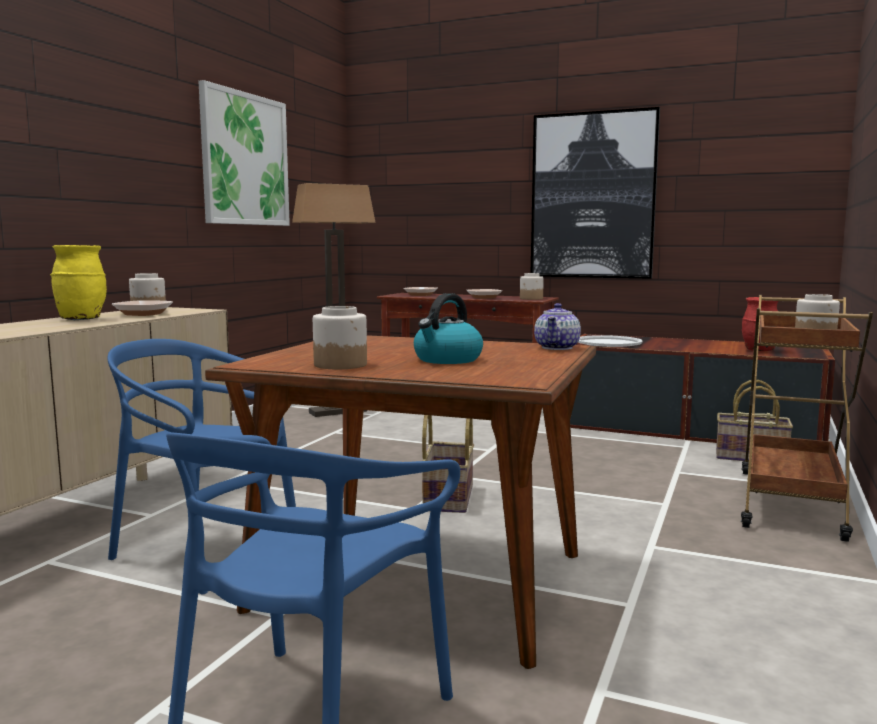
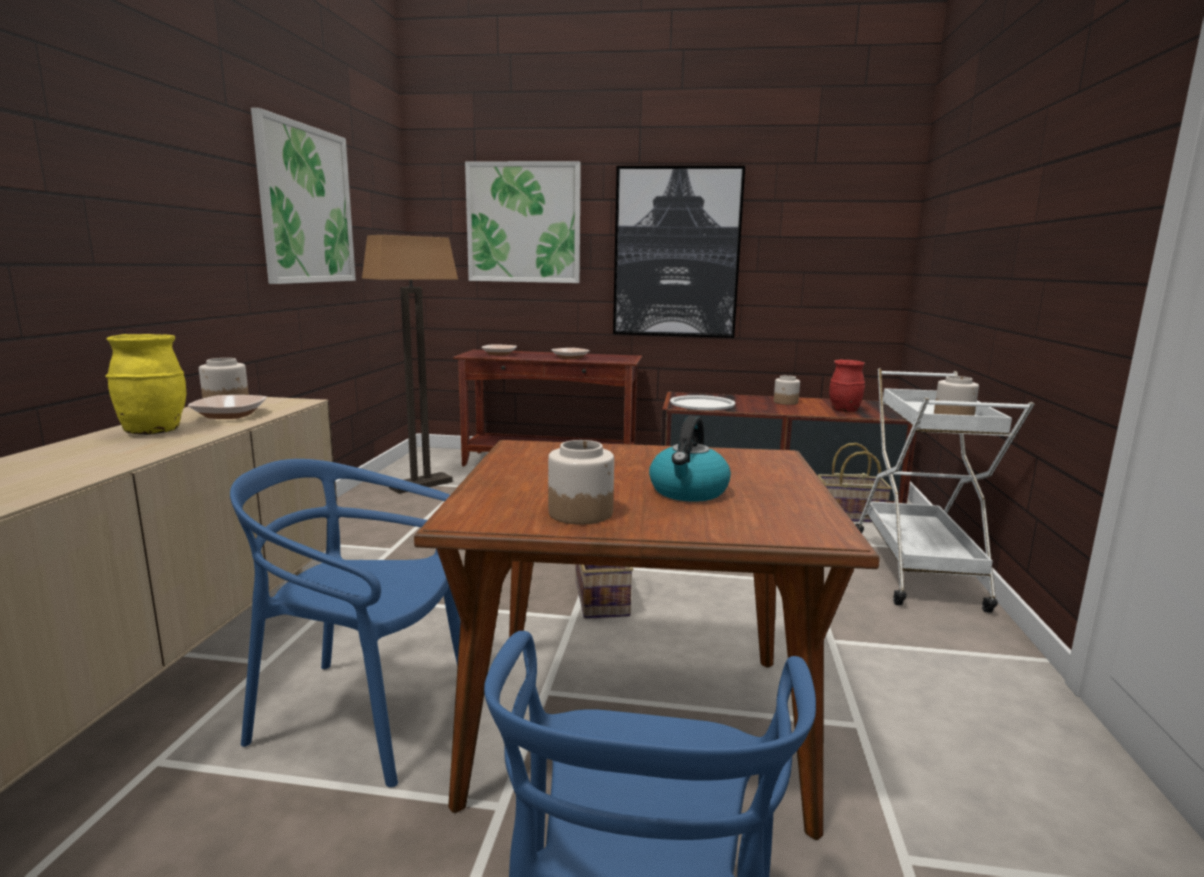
camera: 15 degrees left, 5 degrees up
jar [520,273,544,300] -> jar moved to [774,375,800,405]
teapot [534,303,581,350] -> none
brown cart [741,295,873,542] -> white cart [855,368,1035,613]
none -> picture [465,161,581,283]

